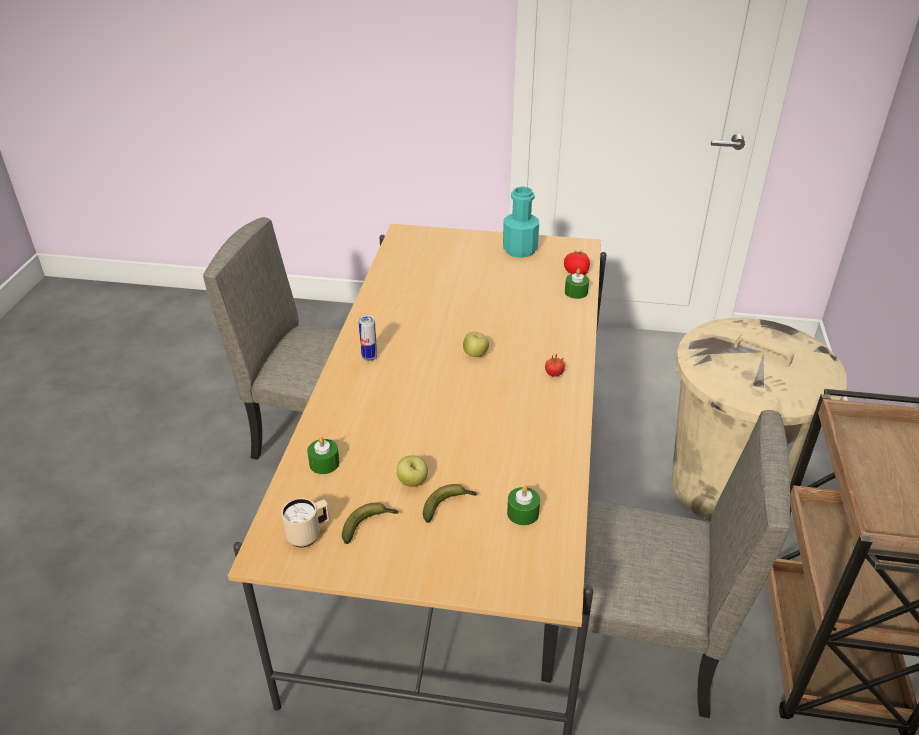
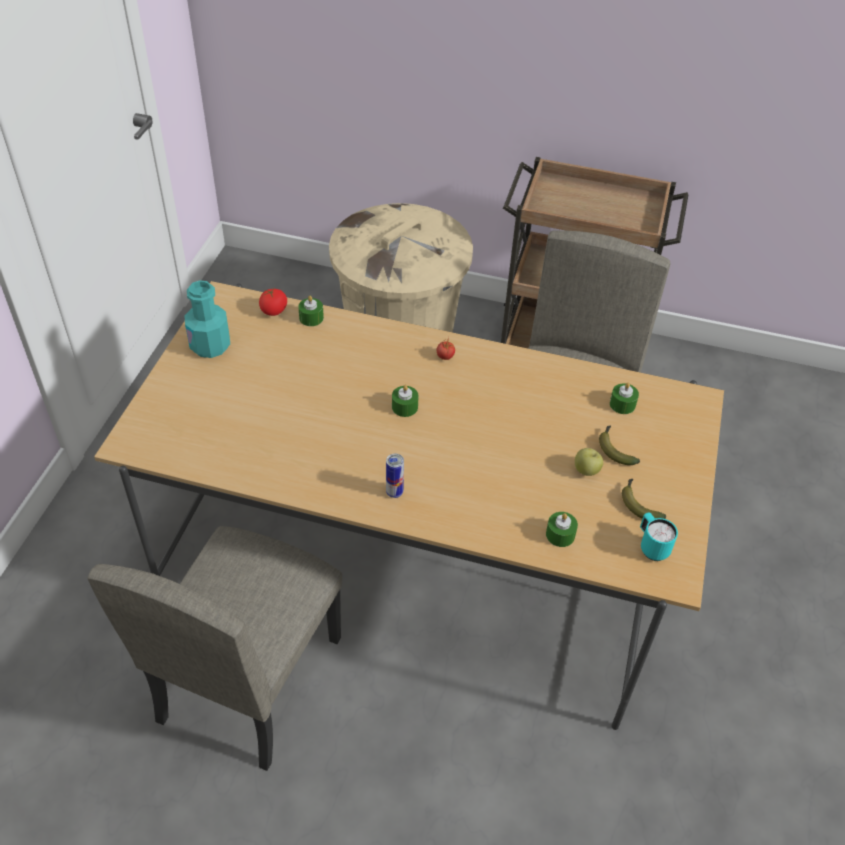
camera: 85 degrees left, 10 degrees up
beige mug [281,498,330,547] -> turquoise mug [640,512,678,561]
apple [463,332,489,357] -> green candle [392,385,419,417]

